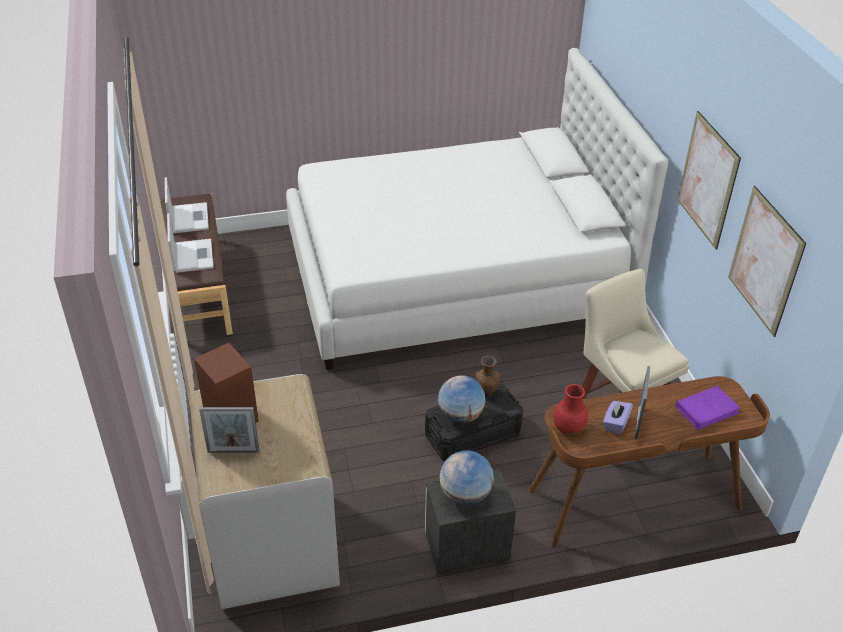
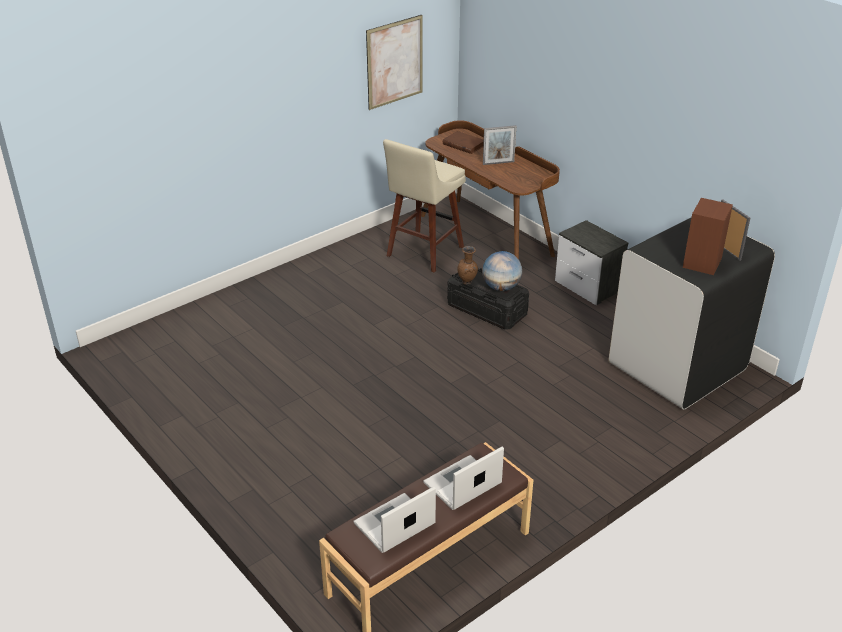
camera: 115 degrees left, 5 degrees down
beige dresser [189,374,340,609] -> black dresser [609,218,775,410]
white bed [286,48,669,370] -> none
globe [439,450,494,505] -> none
red vase [553,384,588,435] -> none
purple tissue box [603,400,633,435] -> none
purple book [675,385,740,430] -> brown book [443,131,484,154]
picture [677,111,741,250] -> none

